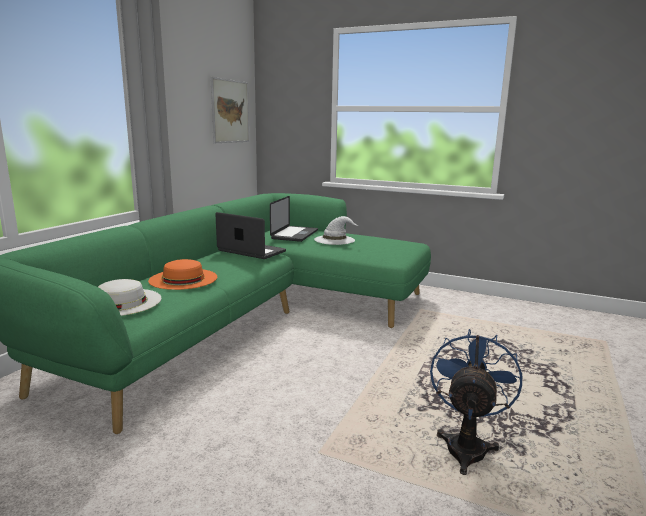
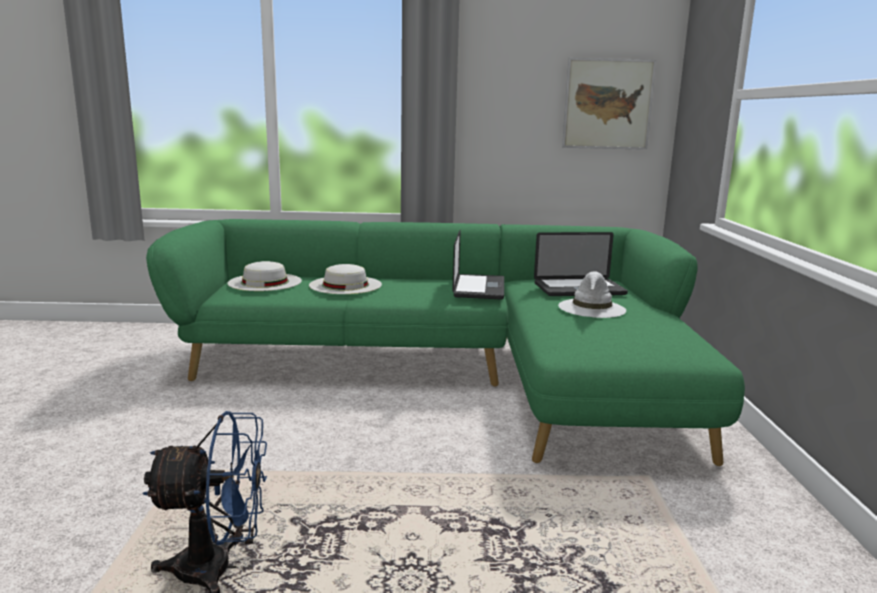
camera: 65 degrees right, 0 degrees up
orange hat [148,259,217,290] -> white hat [309,264,382,294]

